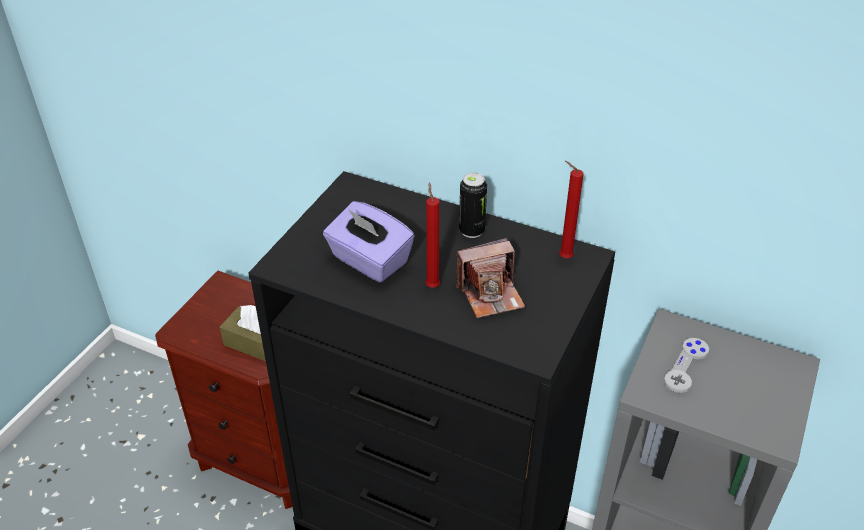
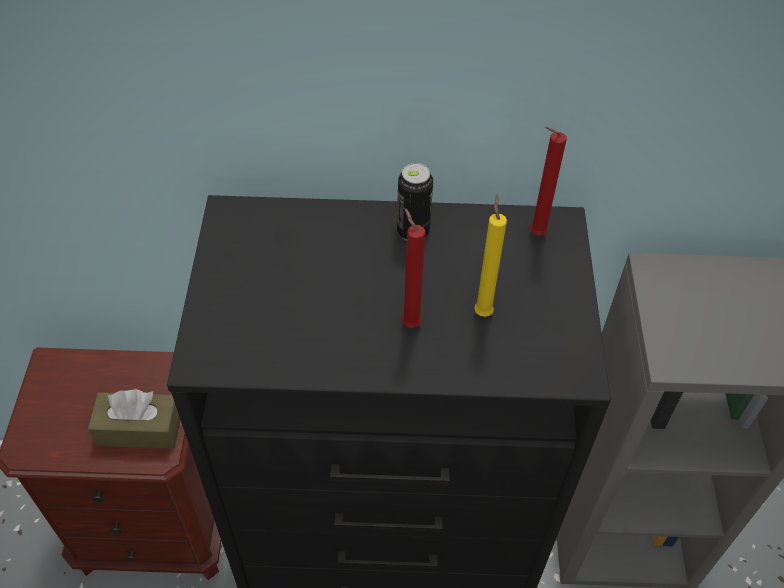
camera: 25 degrees left, 10 degrees up
purple tissue box [323,201,415,283] -> none
camera [456,238,525,318] -> yellow candle [474,194,507,317]
grey game controller [664,338,709,393] -> none

